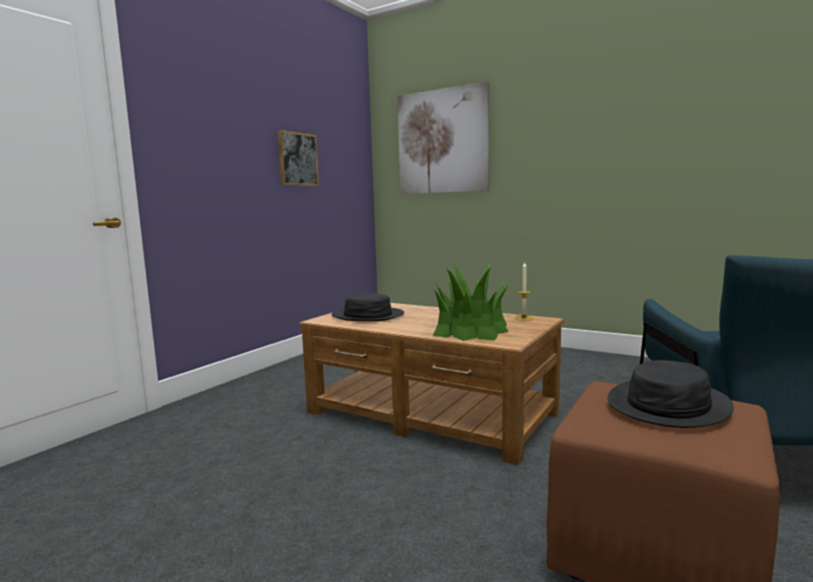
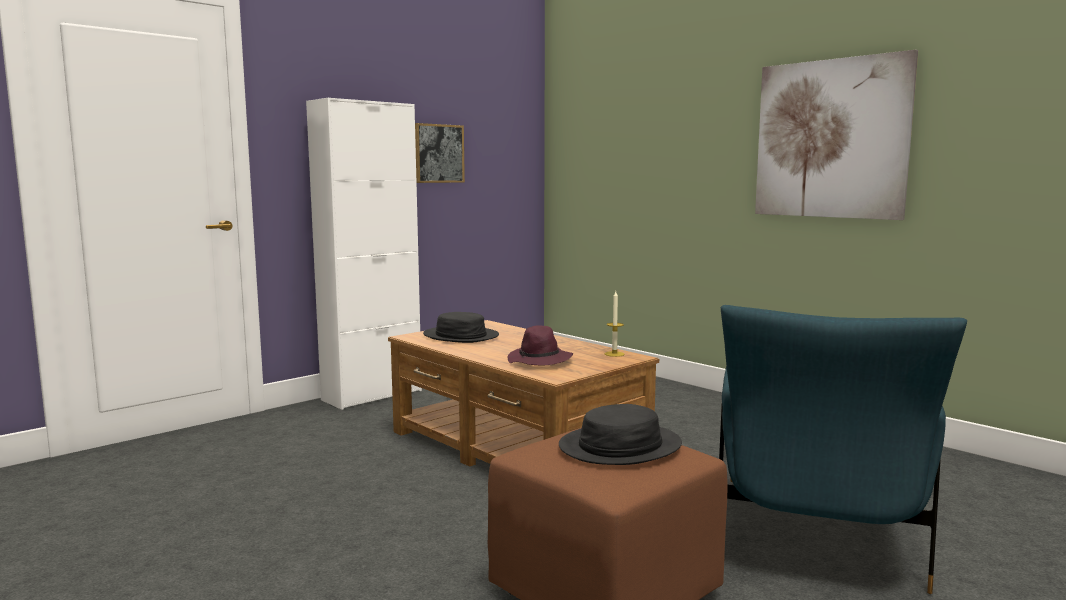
camera: 15 degrees right, 0 degrees up
picture [397,81,489,194] -> picture moved to [755,50,918,220]
potted plant [433,263,509,341] -> purple hat [507,326,573,365]
none -> white cabinet [306,98,422,410]

